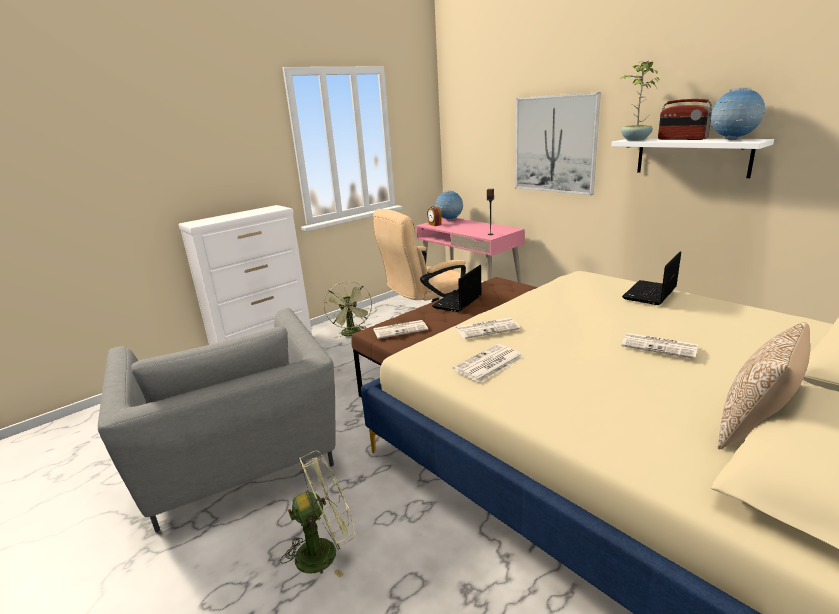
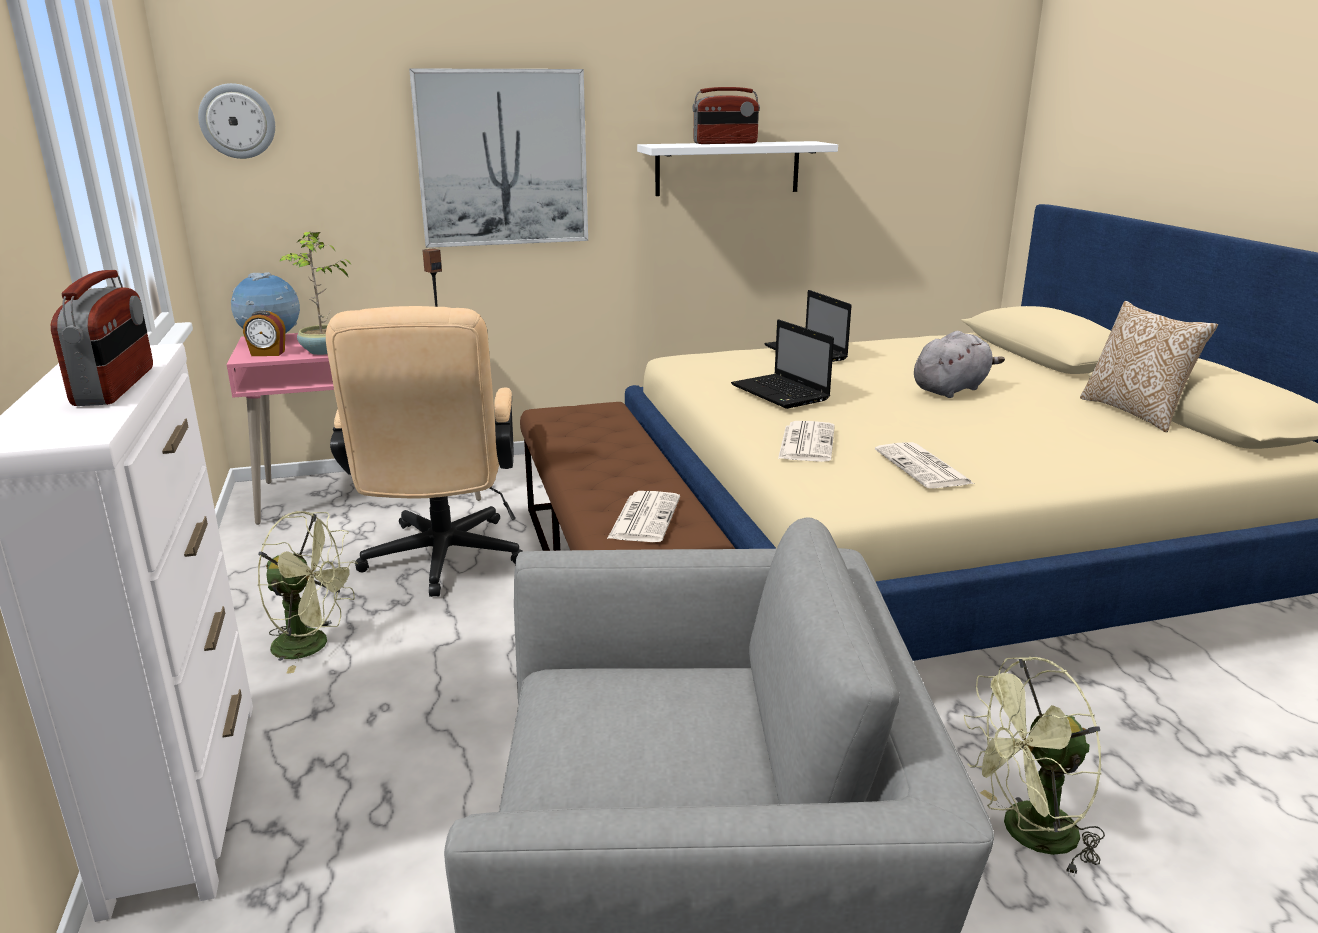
camera: 65 degrees left, 0 degrees up
green fan [280,450,355,578] -> green fan turned 105 degrees counterclockwise [963,657,1105,876]
laptop [432,265,482,312] -> laptop moved to [731,320,834,409]
potted plant [620,61,660,141] -> potted plant moved to [279,230,351,355]
newspaper [622,333,698,359] -> grey plush toy [914,331,1005,398]
globe [711,87,765,140] -> none
none -> radio [51,270,153,406]
none -> wall clock [198,83,275,159]

